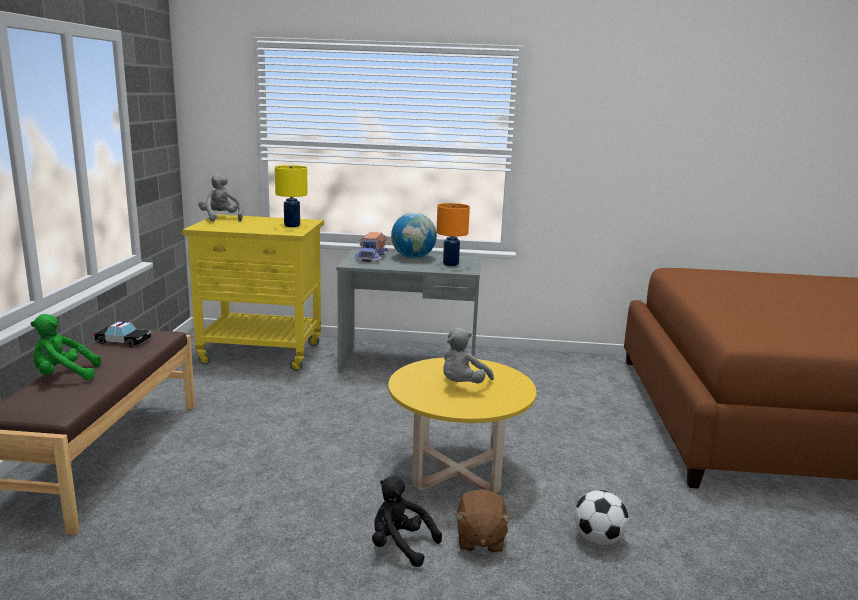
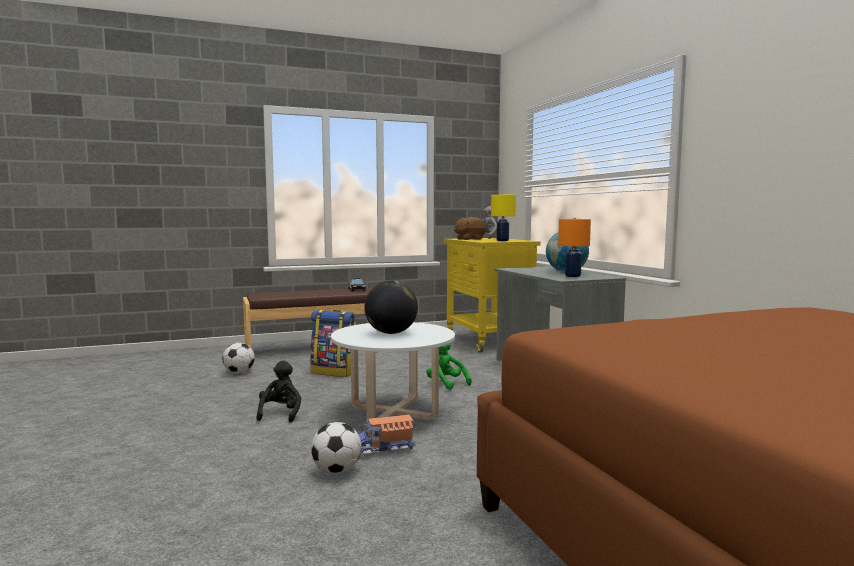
camera: 65 degrees right, 10 degrees down
green plush toy [30,314,101,380] -> green plush toy moved to [426,343,472,390]
toy truck [354,232,388,263] -> toy truck moved to [358,415,415,456]
yellow coffee table [388,358,537,493] -> white coffee table [331,322,455,423]
grey plush toy [443,328,494,383] -> globe [364,281,418,334]
brown plush toy [455,489,512,553] -> brown plush toy moved to [454,217,486,240]
none -> football [222,343,255,373]
none -> backpack [310,310,356,377]

